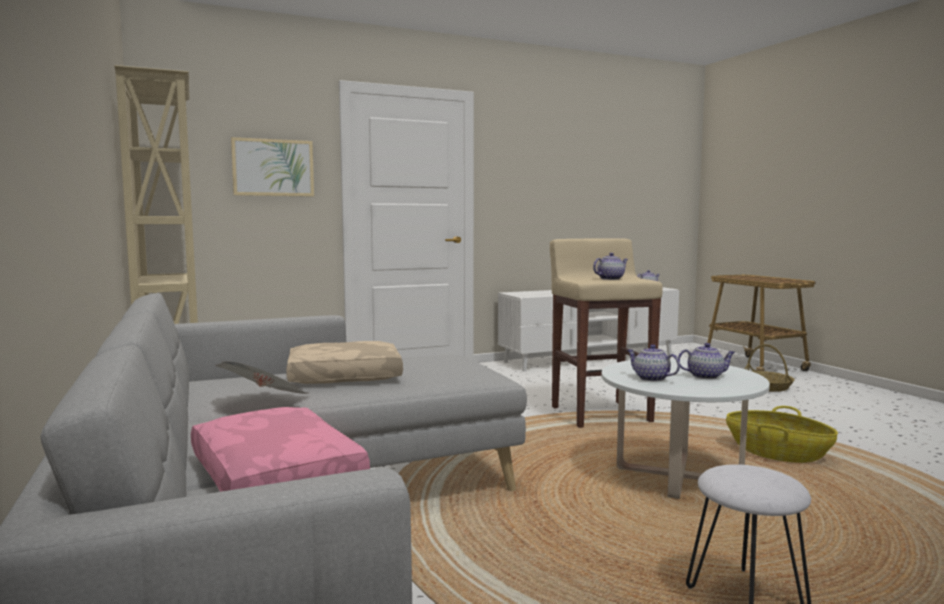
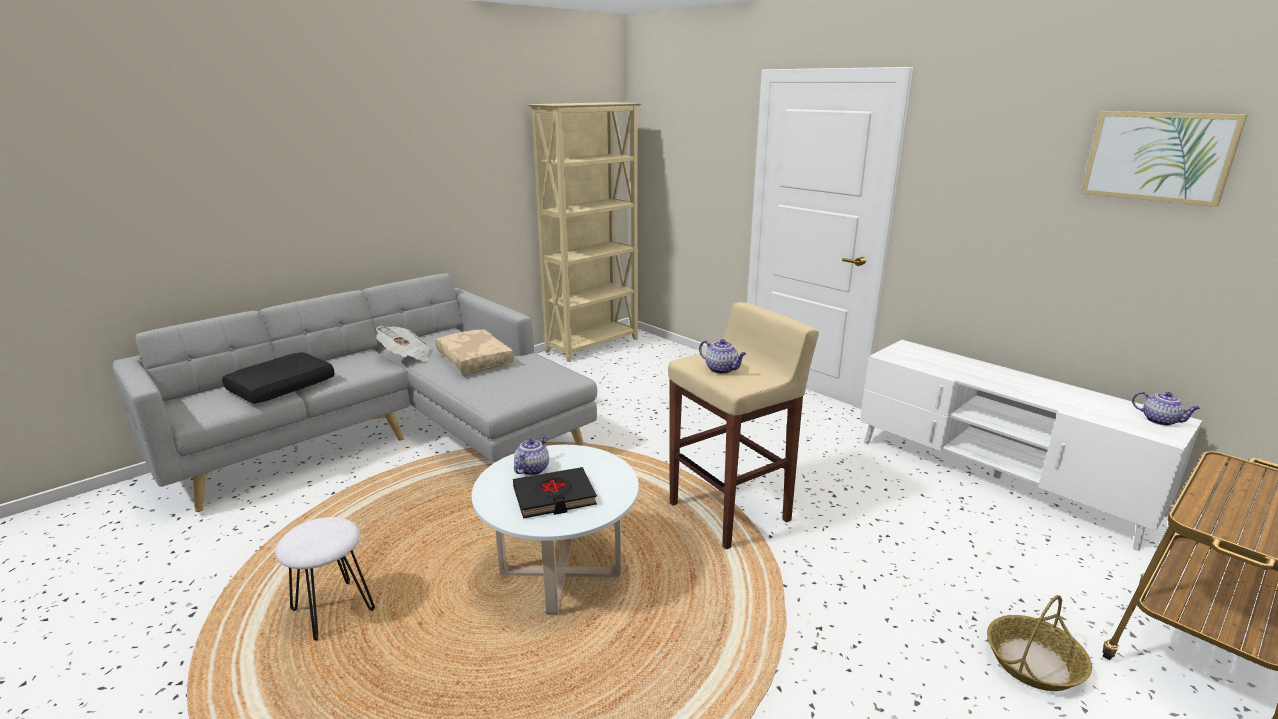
camera: 70 degrees right, 15 degrees up
pink pillow [191,407,370,492] -> black pillow [222,352,335,404]
picture [231,137,314,196] -> picture moved to [1080,111,1248,207]
teapot [678,343,735,379] -> black book [513,467,597,519]
basket [726,406,838,463] -> none

